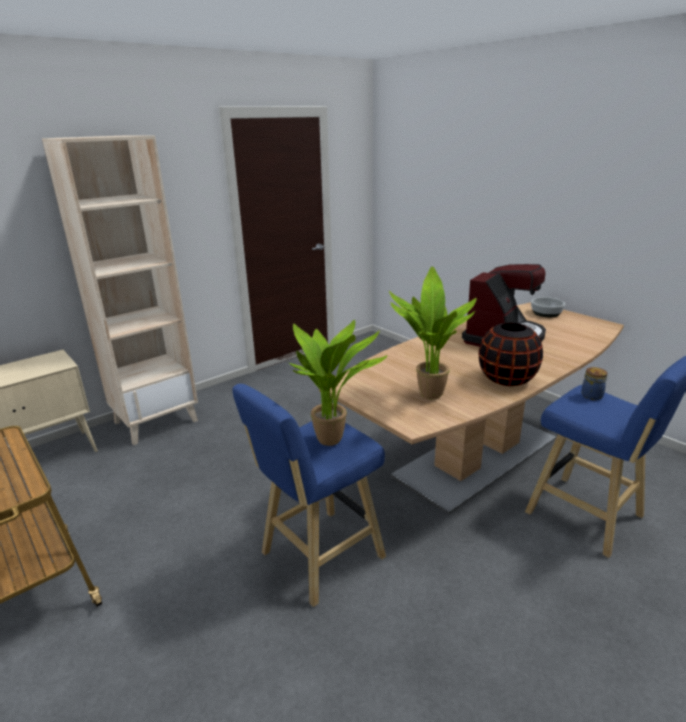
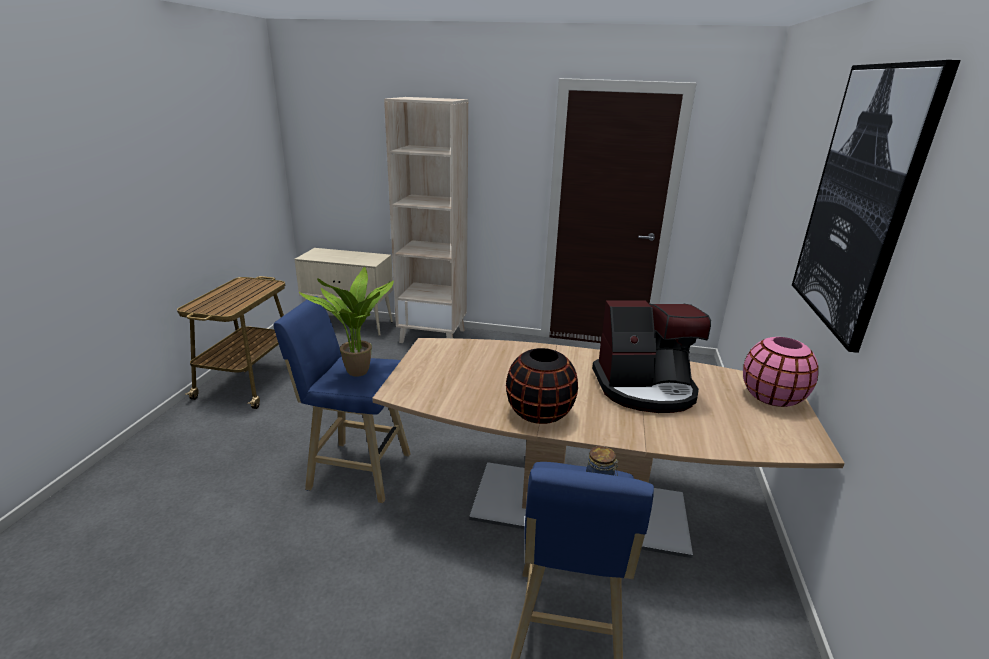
camera: 50 degrees right, 0 degrees up
potted plant [389,266,477,399] -> none
bowl [531,297,565,317] -> pink vase [743,337,819,407]
none -> picture [792,60,961,353]

